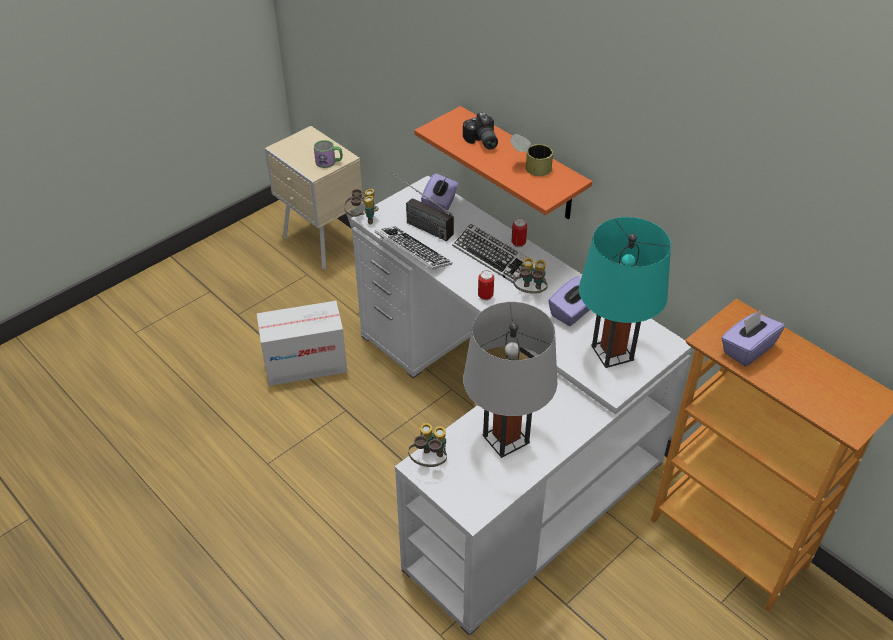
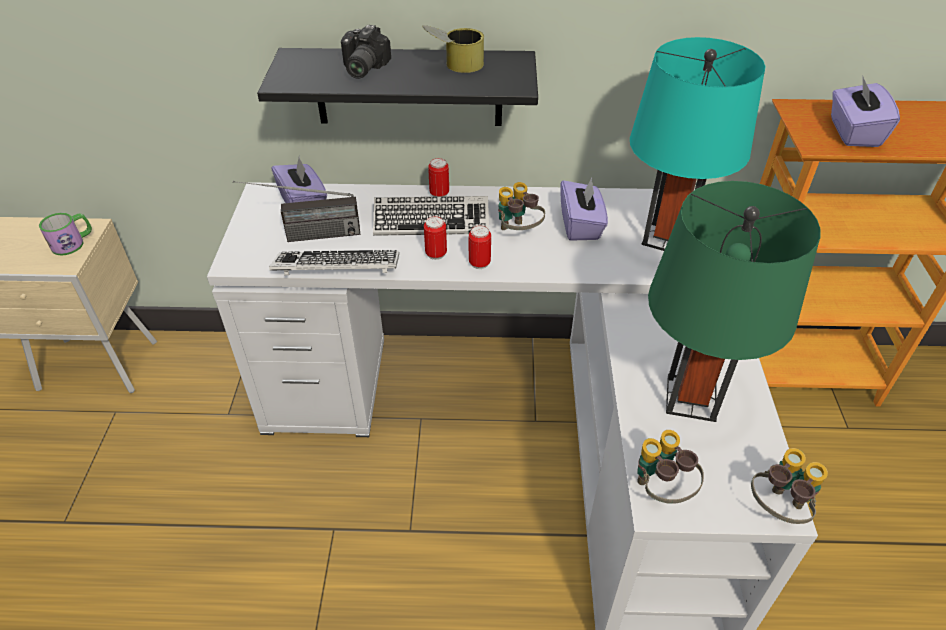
camera: 45 degrees left, 0 degrees up
cardboard box [257,301,347,386] -> none
binoculars [344,189,379,224] -> binoculars moved to [751,448,828,524]
orange shelf [414,106,592,220] -> black shelf [257,48,538,126]
camera [463,112,498,150] -> camera turned 75 degrees clockwise [341,25,391,79]
grey table lamp [463,302,558,458] -> green table lamp [648,181,821,422]
none -> can [424,216,447,260]

